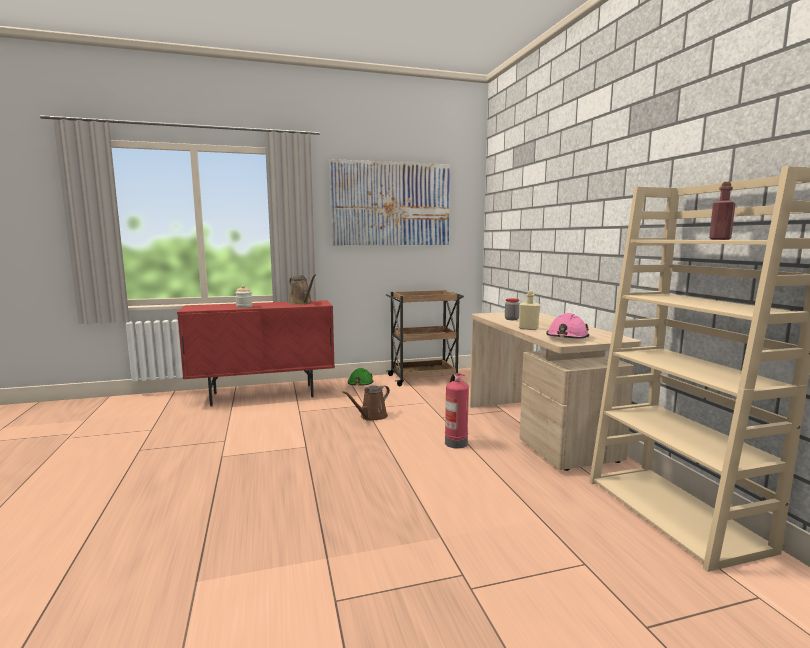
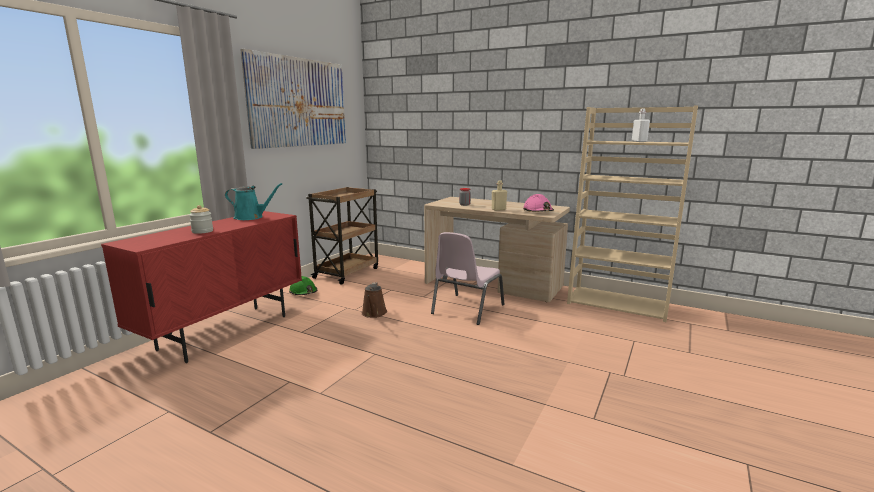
camera: 45 degrees left, 5 degrees up
brown watering can [288,274,316,305] -> turquoise watering can [225,183,282,220]
fire extinguisher [445,373,469,449] -> pink chair [431,232,504,325]
red bottle [709,182,735,240] -> white bottle [632,108,650,142]

